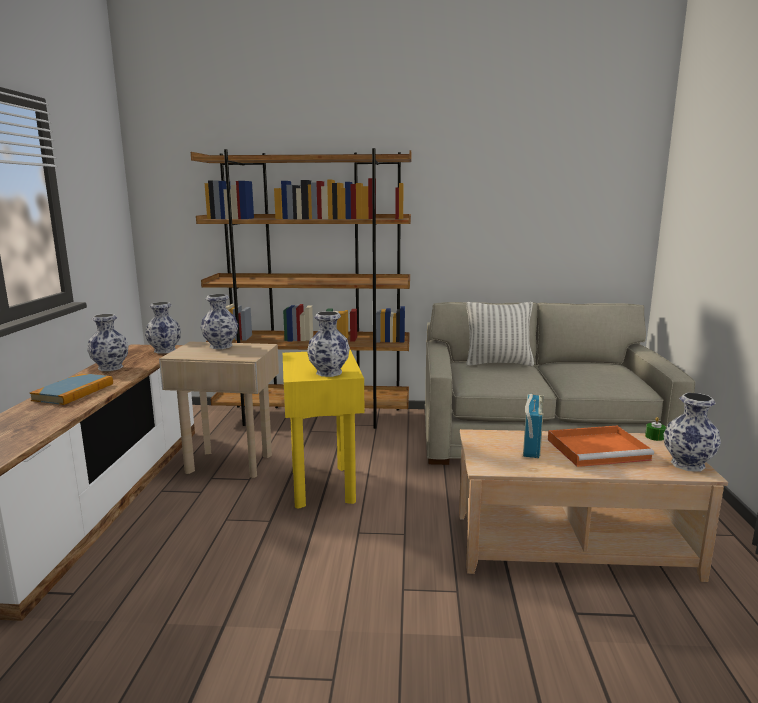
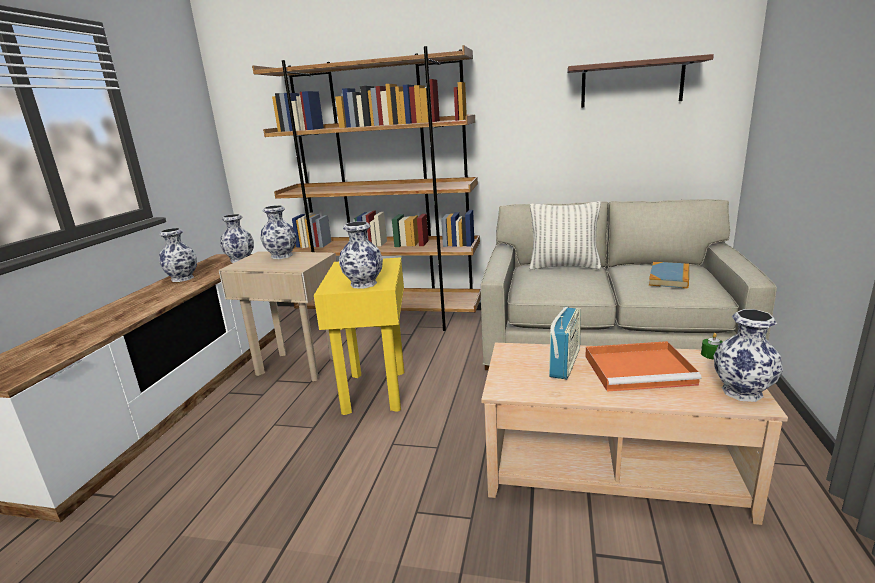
camera: 10 degrees right, 5 degrees up
book [29,374,113,405] -> book moved to [649,262,689,289]
none -> shelf [567,54,714,108]

